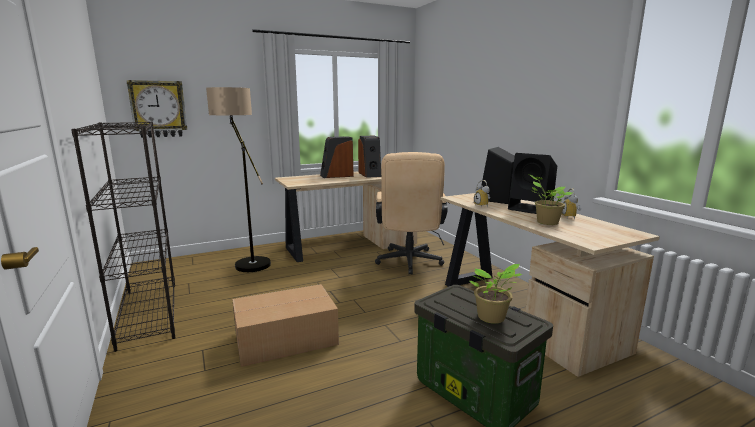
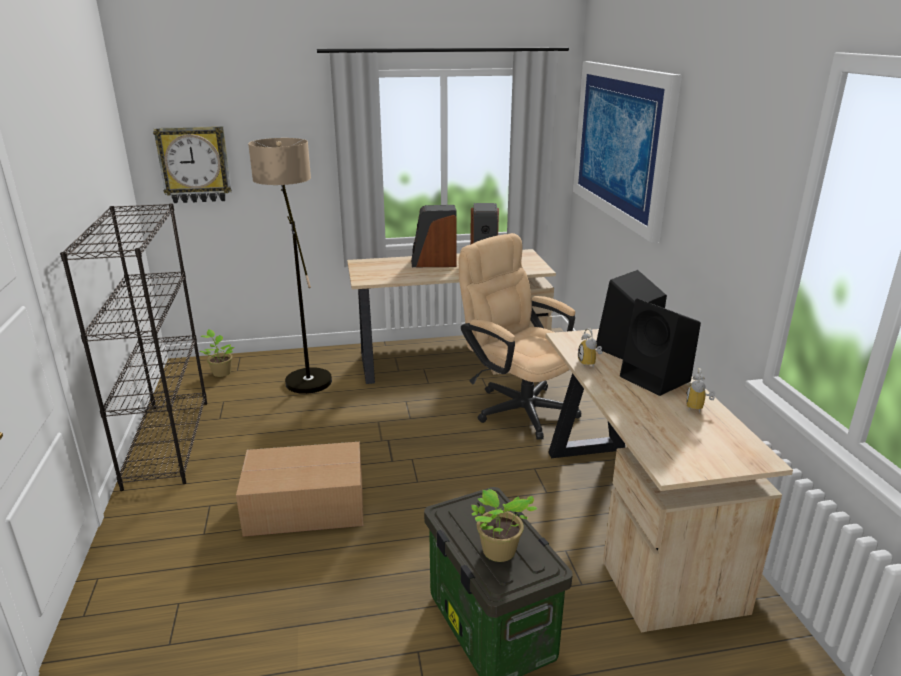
camera: 15 degrees right, 10 degrees up
beige office chair [375,152,448,275] -> beige office chair turned 120 degrees clockwise [459,233,581,440]
potted plant [528,174,573,225] -> potted plant moved to [200,329,235,377]
none -> picture [573,61,682,243]

